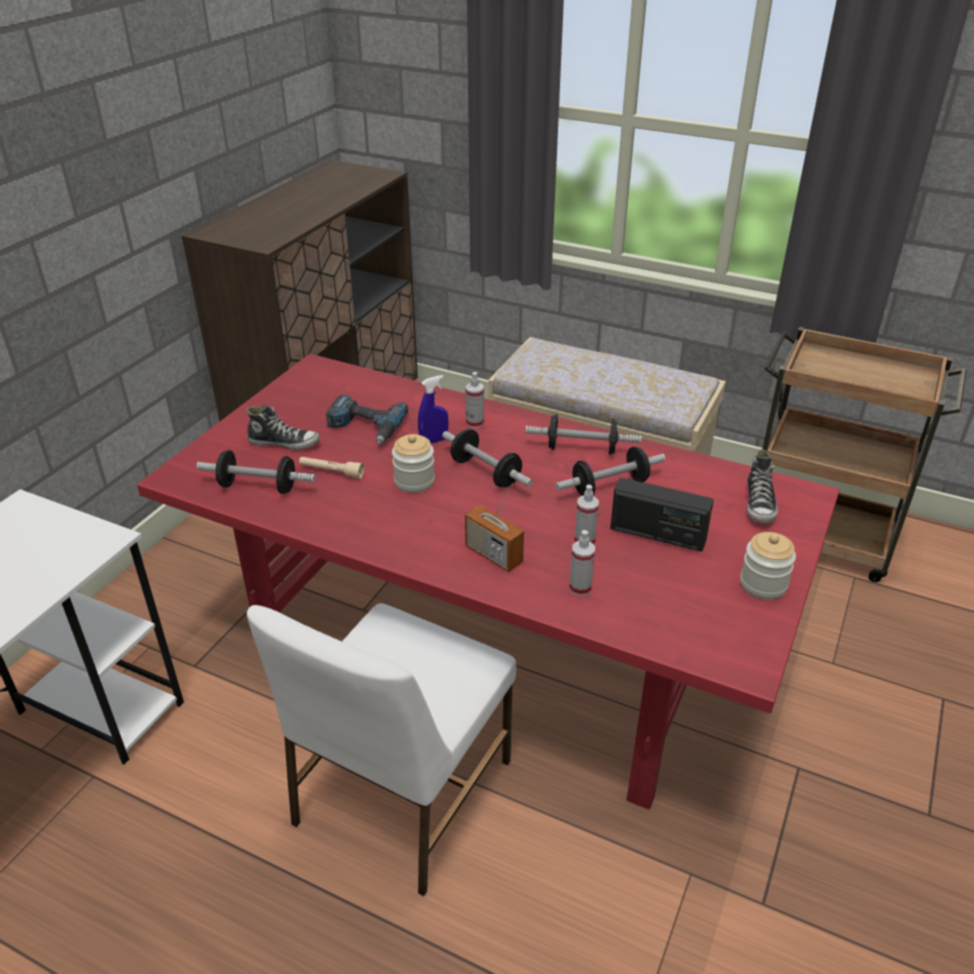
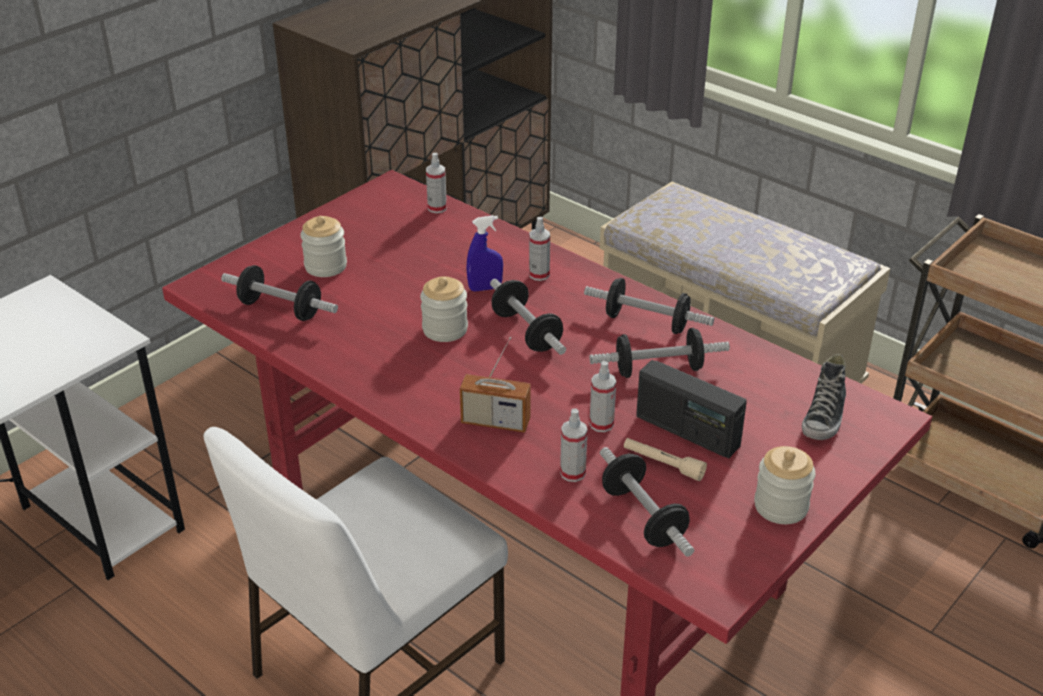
camera: 15 degrees right, 0 degrees up
shoe [246,404,320,451] -> jar [300,216,347,277]
beige flashlight [299,457,364,479] -> beige flashlight moved to [624,438,707,481]
power drill [325,395,408,444] -> none
radio [465,483,524,572] -> radio turned 45 degrees counterclockwise [460,337,531,432]
none -> spray bottle [426,153,447,213]
none -> dumbbell [600,447,694,557]

